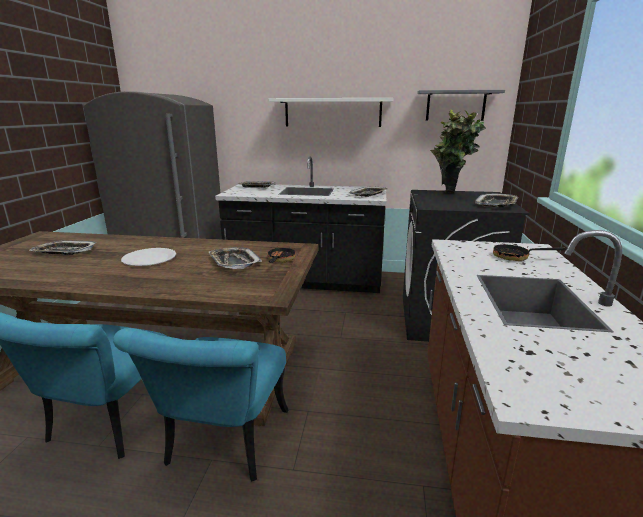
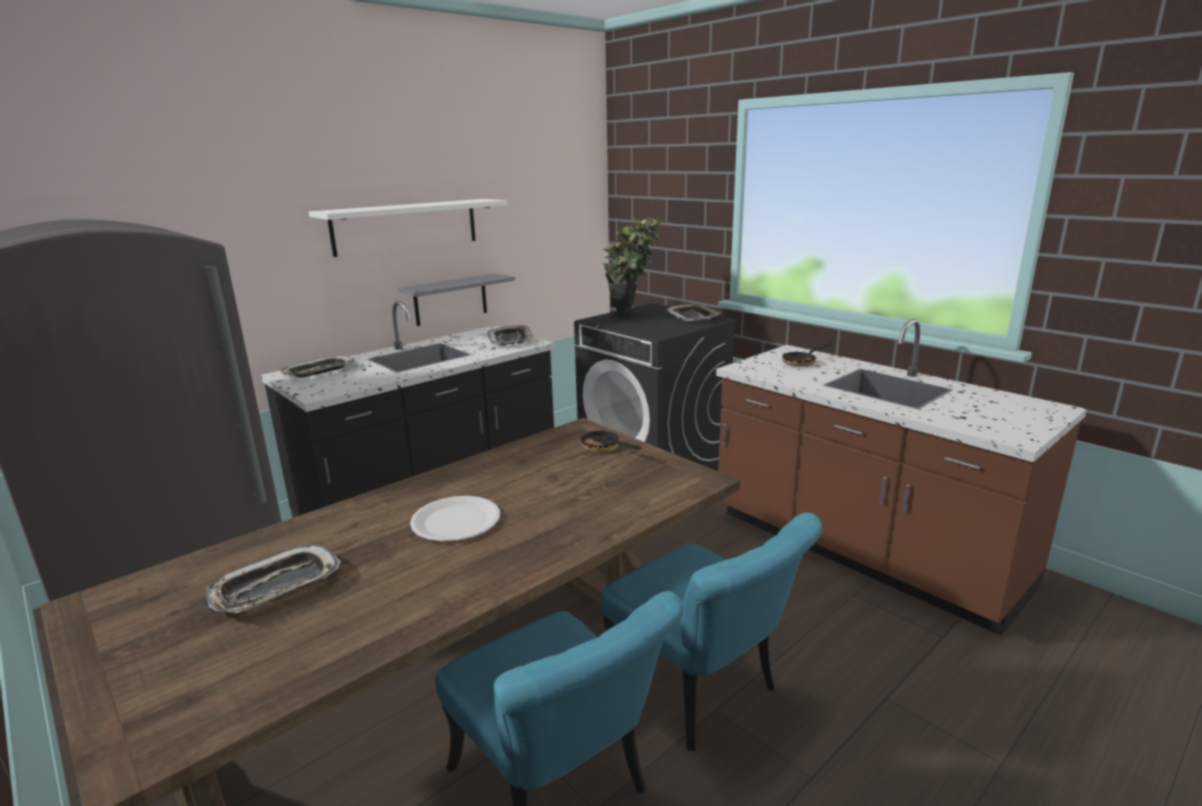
camera: 50 degrees left, 0 degrees up
tray [209,247,262,269] -> none
grey shelf [417,90,505,121] -> grey shelf moved to [398,273,515,326]

